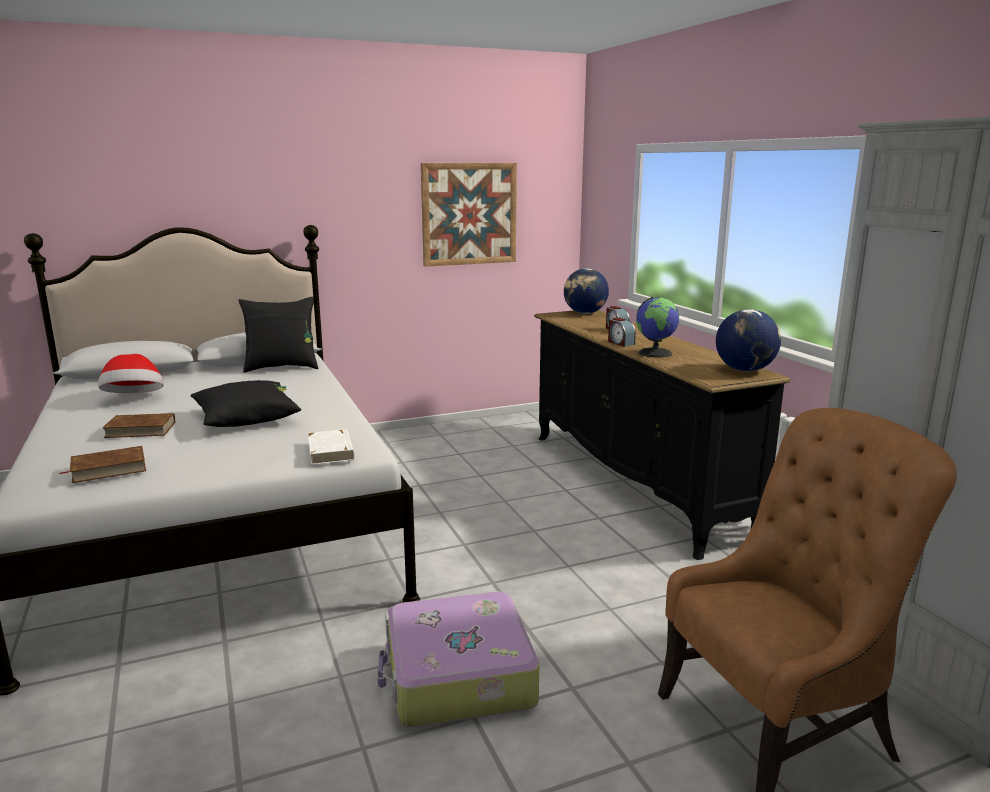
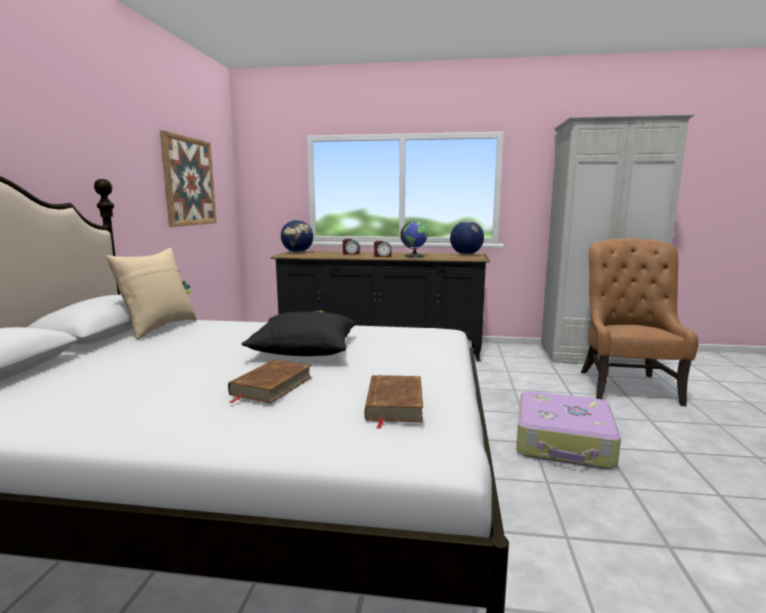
camera: 60 degrees left, 5 degrees down
hat [98,354,164,393] -> none
black pillow [238,297,318,372] -> beige pillow [106,248,197,339]
white book [307,429,354,465] -> none

